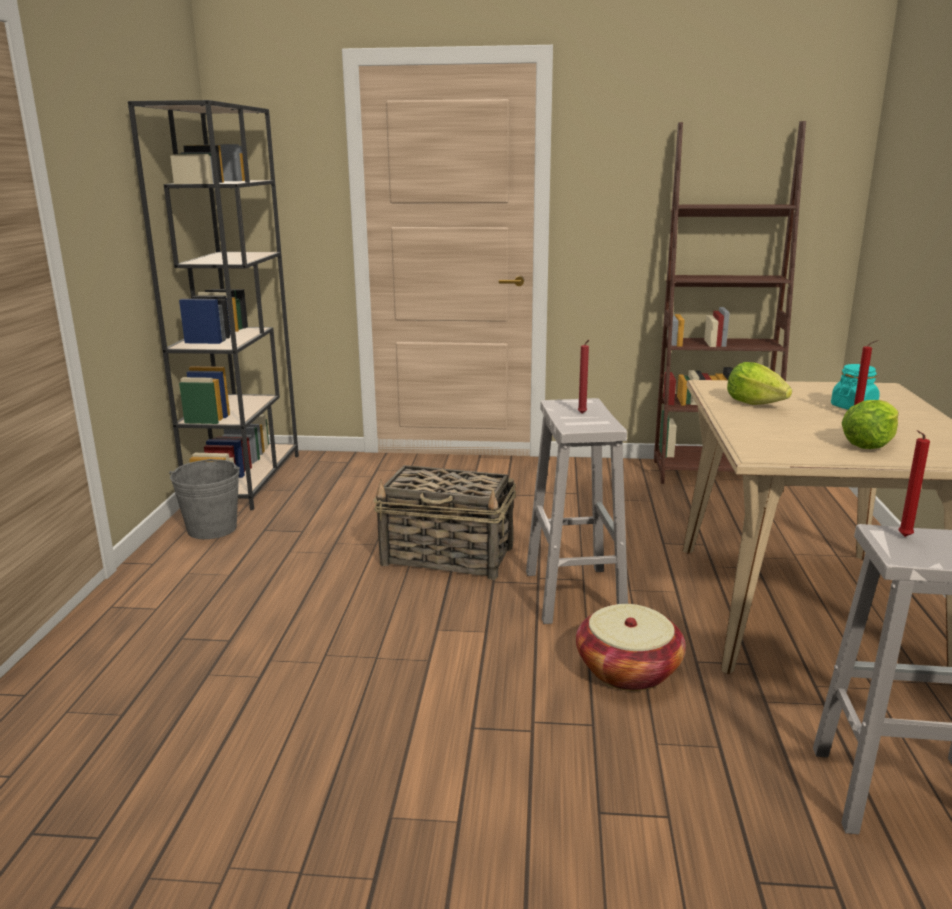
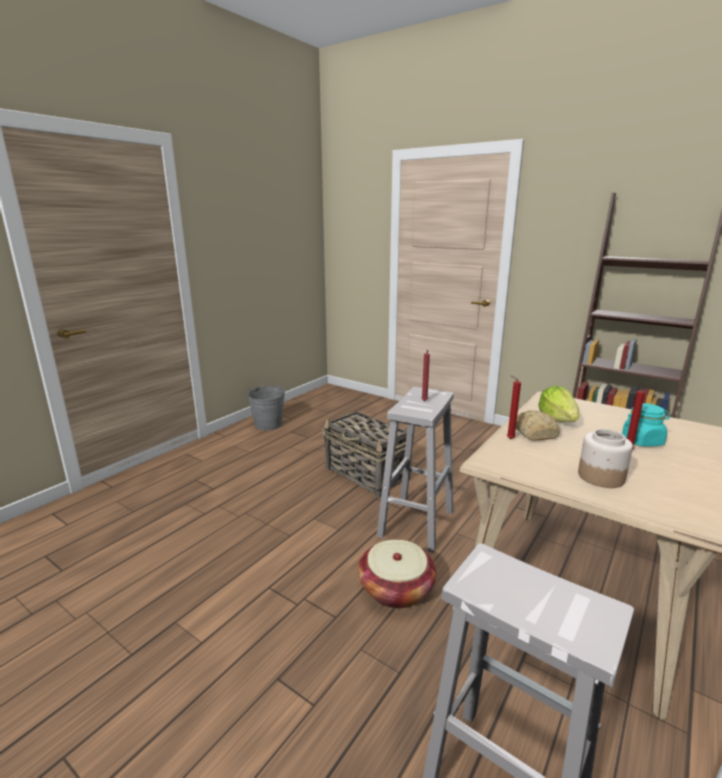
camera: 30 degrees right, 0 degrees up
bookcase [128,100,299,510] -> none
lettuce [842,400,899,449] -> jar [578,429,633,488]
red candle [898,430,930,537] -> red candle moved to [507,375,521,439]
none -> bread [516,410,560,440]

